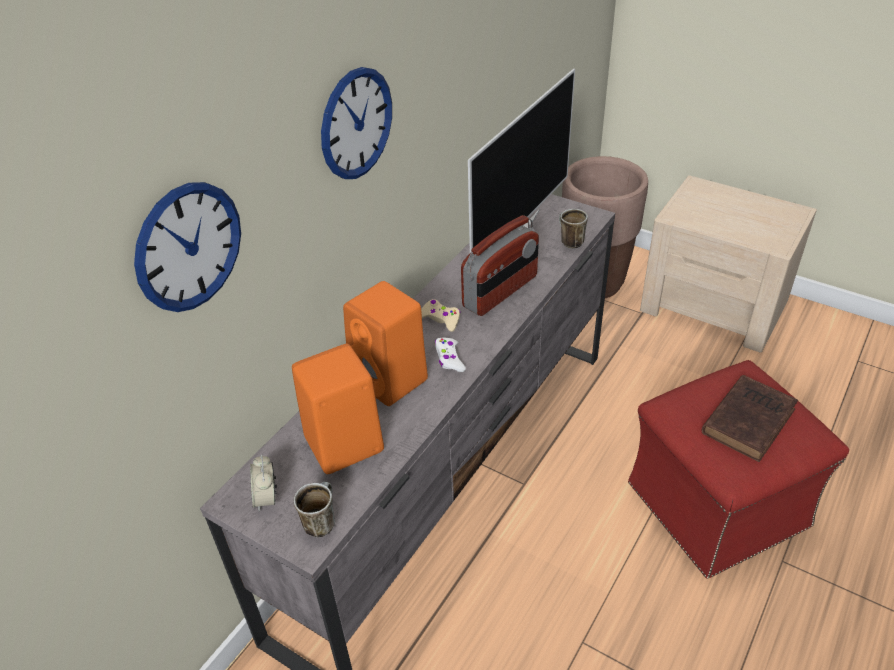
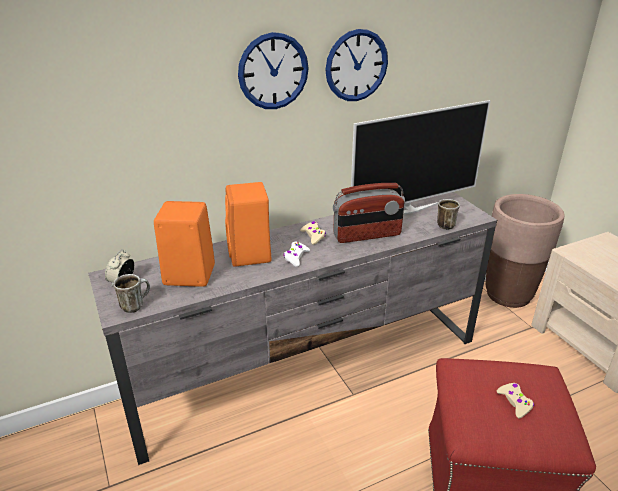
camera: 30 degrees right, 10 degrees down
wall clock [134,182,241,312] -> wall clock moved to [325,29,388,101]
brown book [701,375,798,462] -> beige game controller [497,383,534,418]

